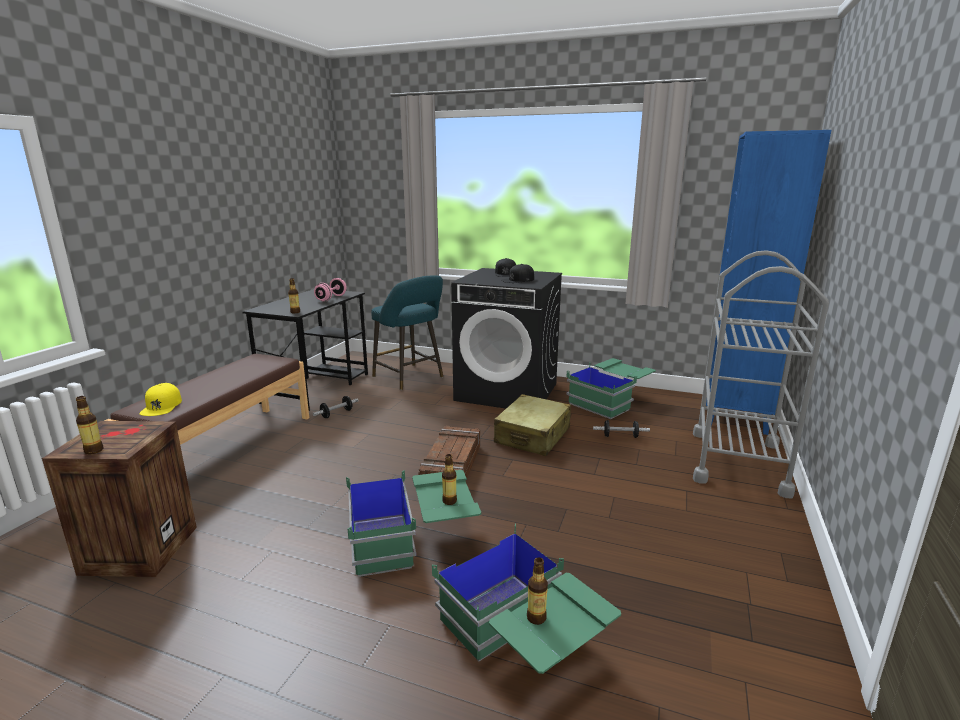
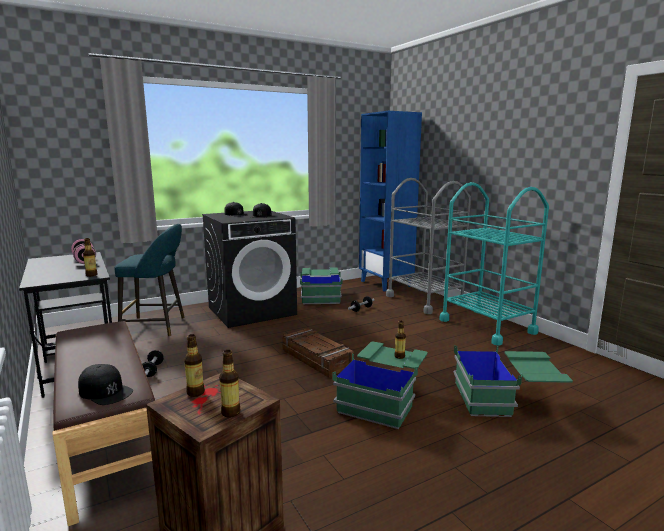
camera: 50 degrees left, 5 degrees down
yellow cap [139,383,182,416] -> black cap [78,364,133,405]
beige suitcase [494,394,571,456] -> none
bottle [527,558,548,625] -> bottle moved to [184,334,205,397]
none -> turquoise cart [439,182,549,346]

